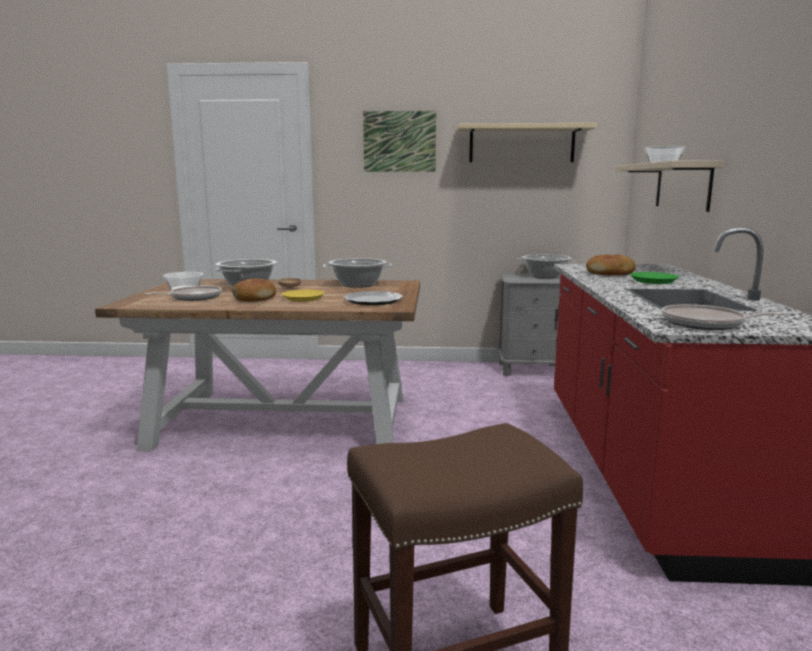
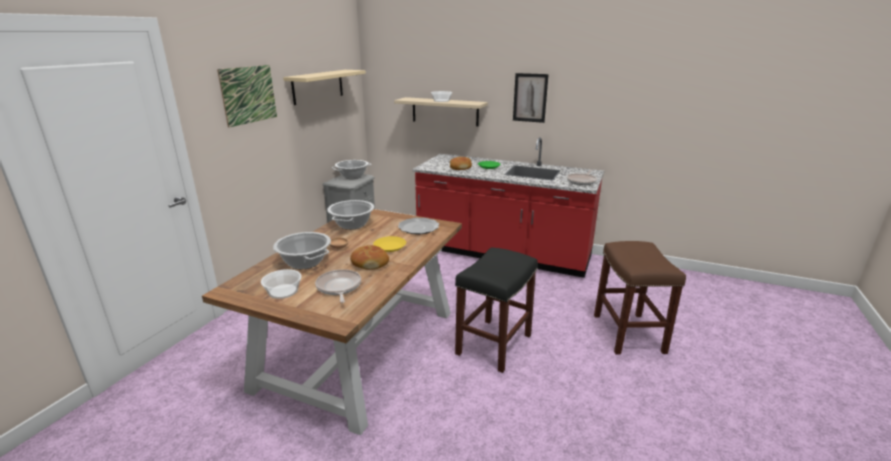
camera: 70 degrees left, 10 degrees up
none -> black stool [455,247,538,373]
none -> picture [513,73,549,123]

